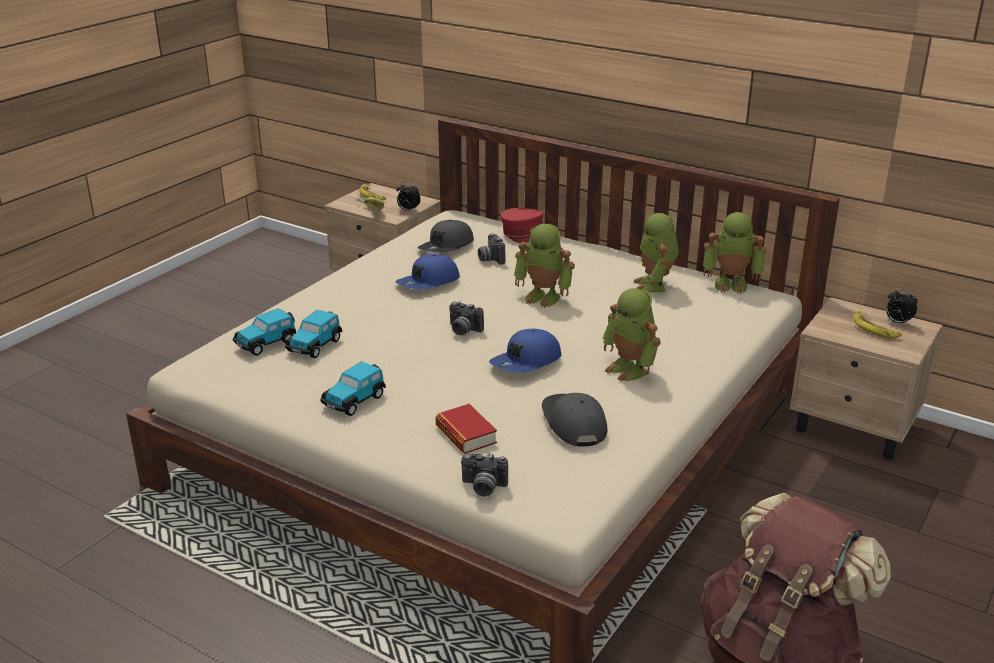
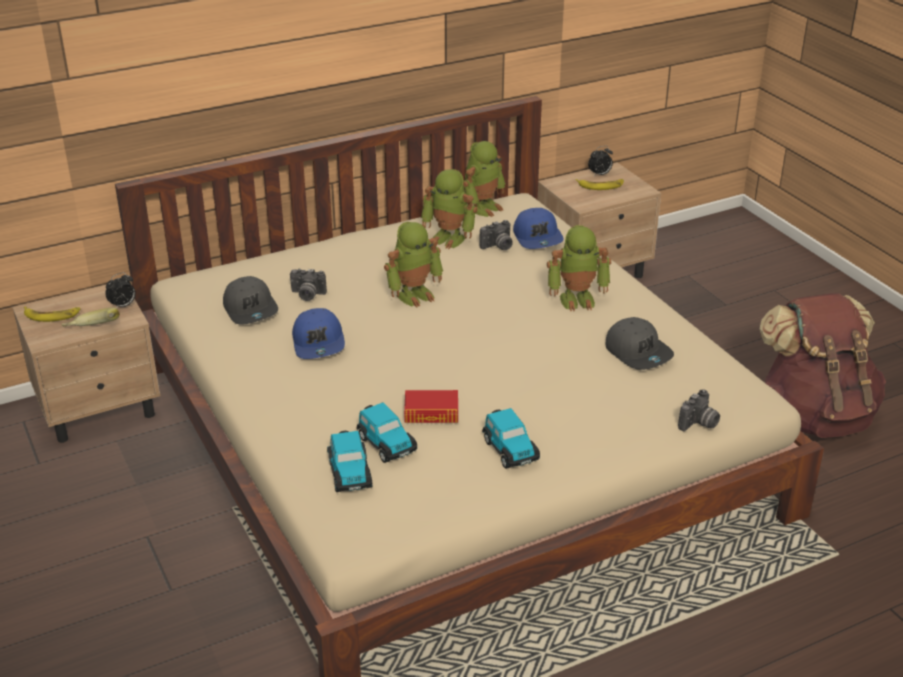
camera: 60 degrees left, 5 degrees up
book [436,404,497,454] -> book moved to [404,390,458,423]
camera [449,301,484,335] -> camera moved to [479,220,513,250]
blue cap [489,328,561,373] -> blue cap moved to [513,208,564,249]
red cap [501,208,543,243] -> none
grey cap [542,393,608,447] -> grey cap turned 135 degrees counterclockwise [605,317,674,370]

